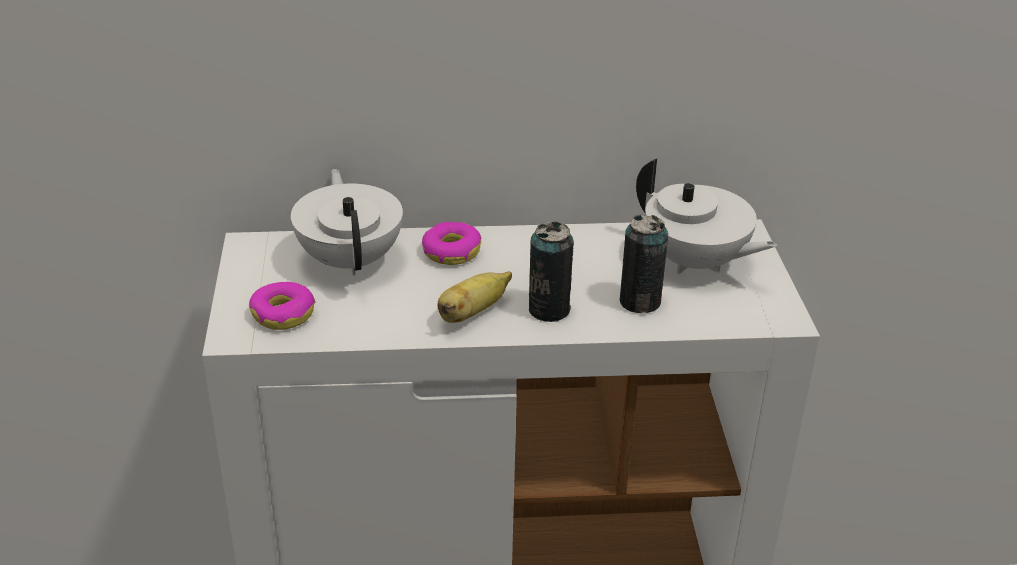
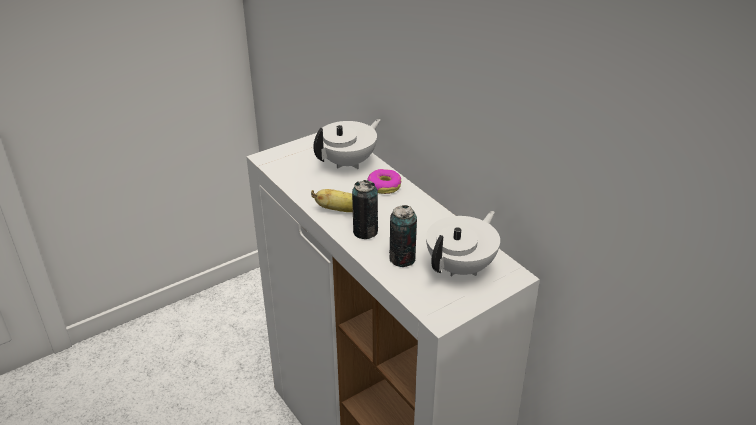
camera: 60 degrees right, 0 degrees up
donut [249,282,315,330] -> none
white teapot [636,159,778,274] -> white teapot turned 150 degrees counterclockwise [426,211,500,276]

